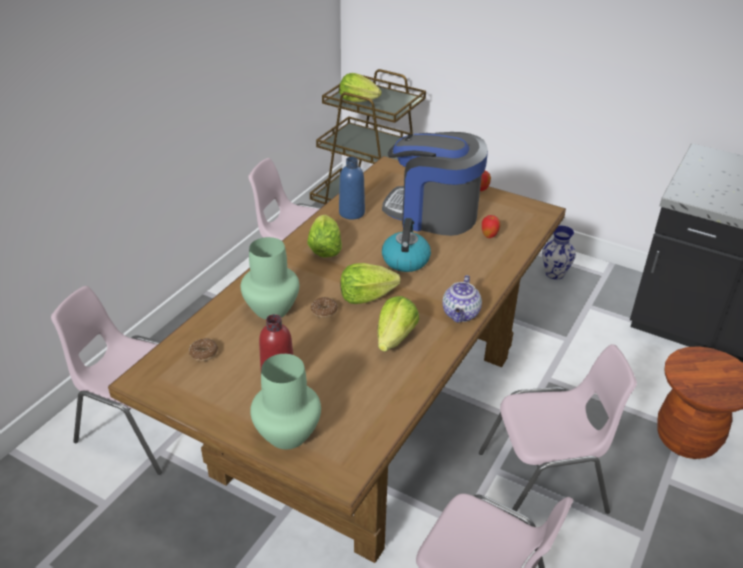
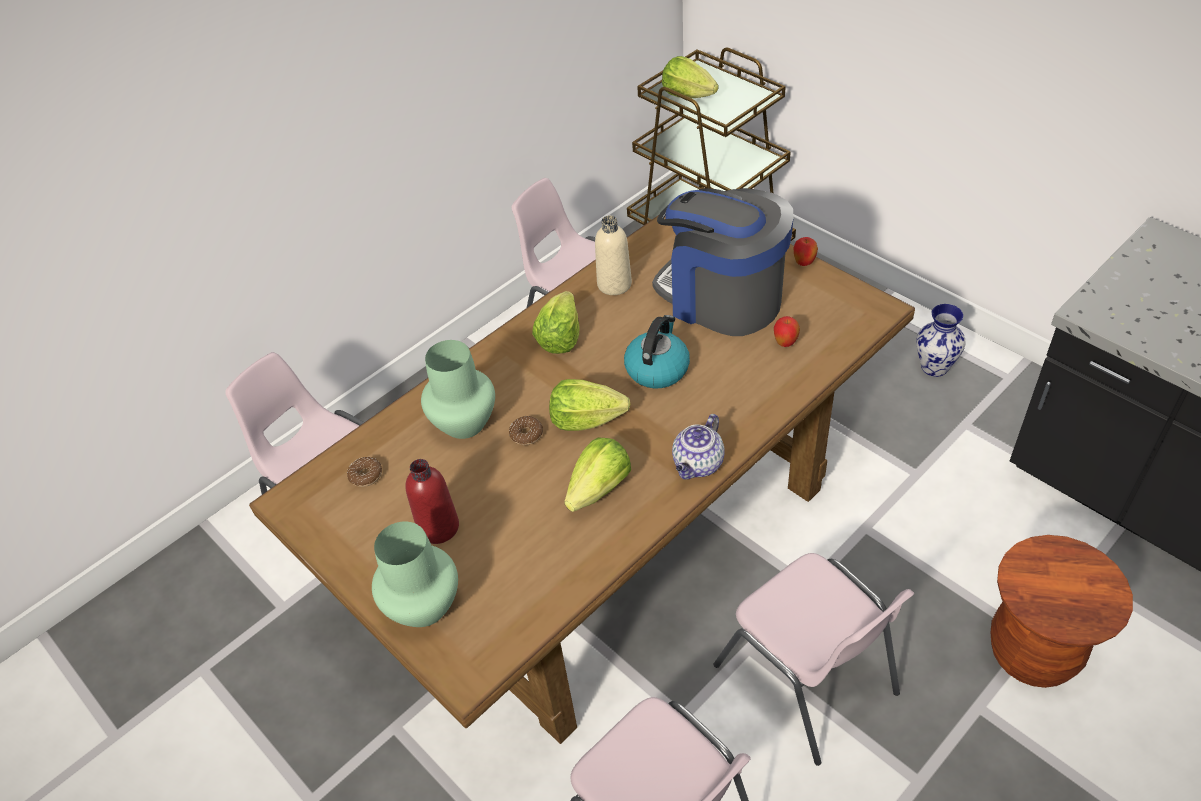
camera: 20 degrees right, 10 degrees up
blue bottle [339,157,365,219] -> beige bottle [595,215,632,295]
pink chair [479,344,637,514] -> pink chair turned 45 degrees clockwise [713,553,914,766]

